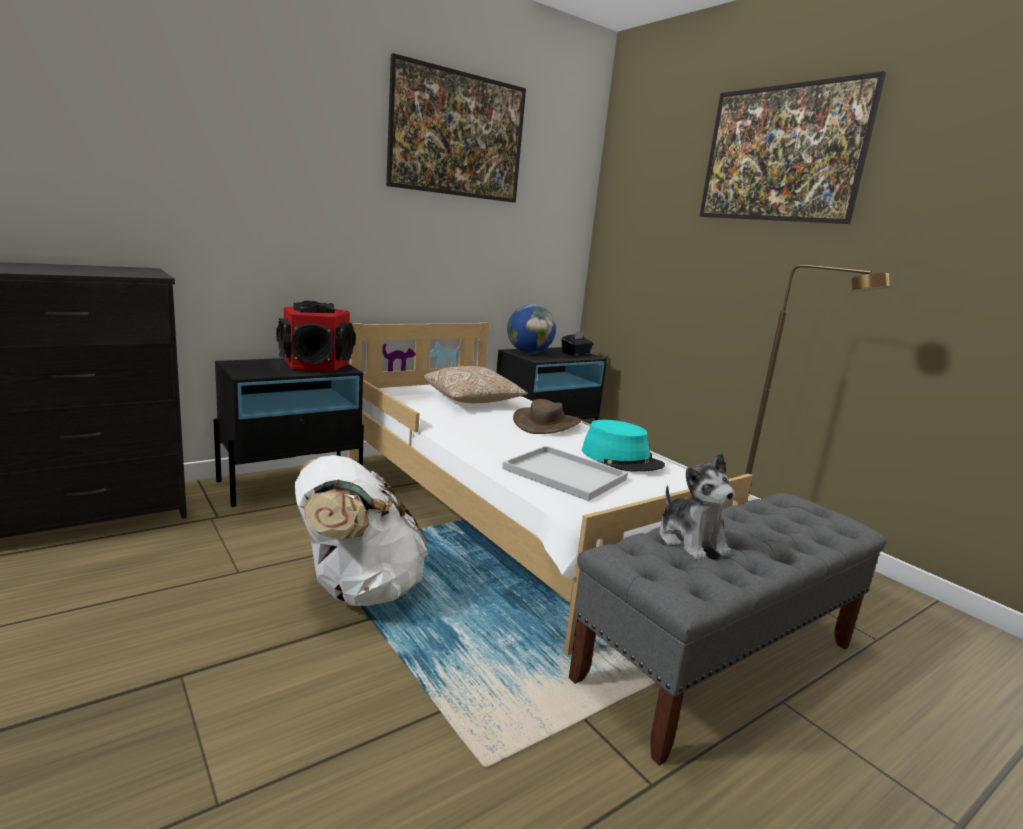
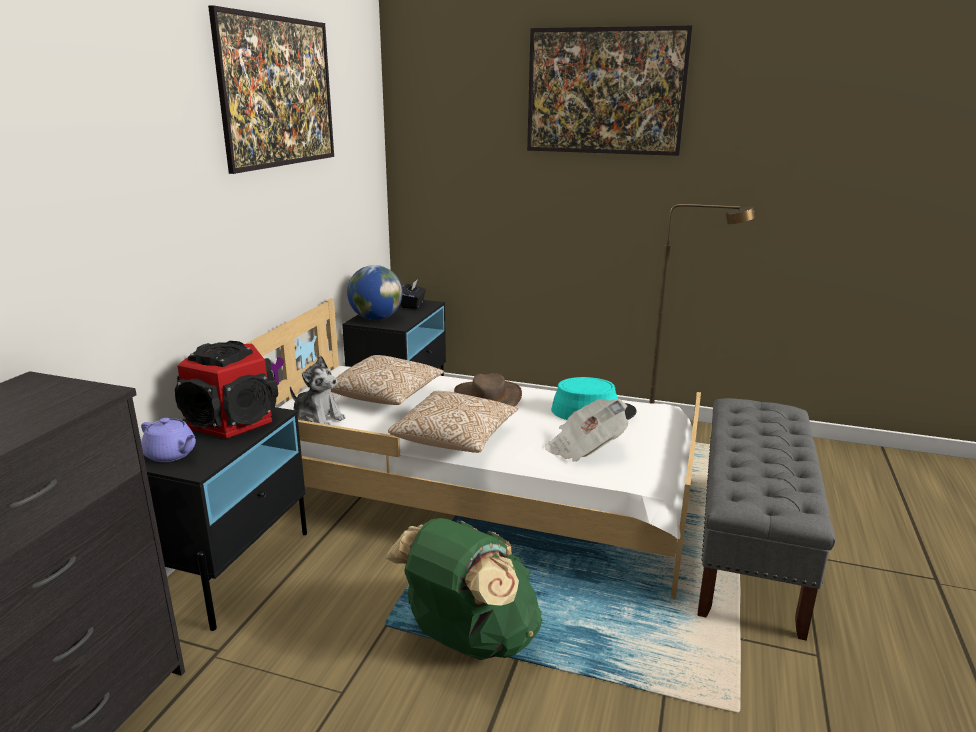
camera: 35 degrees left, 5 degrees up
white backpack [295,455,429,606] -> green backpack [385,518,542,660]
white tray [502,446,628,501] -> newspaper [545,399,629,462]
plush toy [659,453,735,560] -> plush toy moved to [290,355,346,425]
none -> purple teapot [141,418,196,462]
none -> pillow [388,391,518,453]

